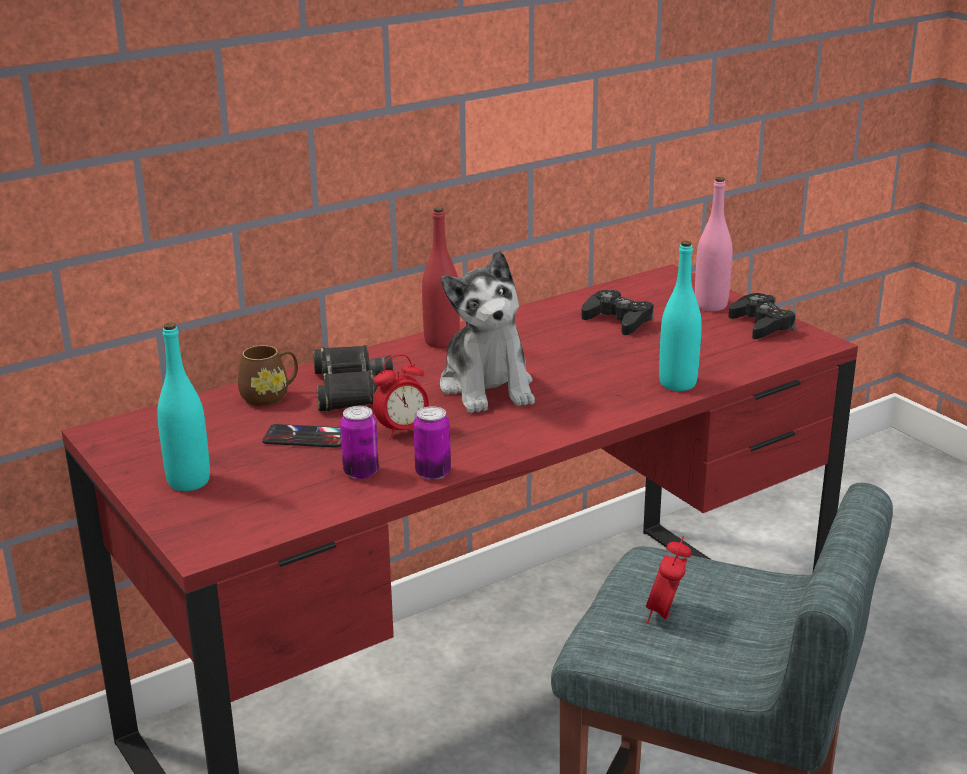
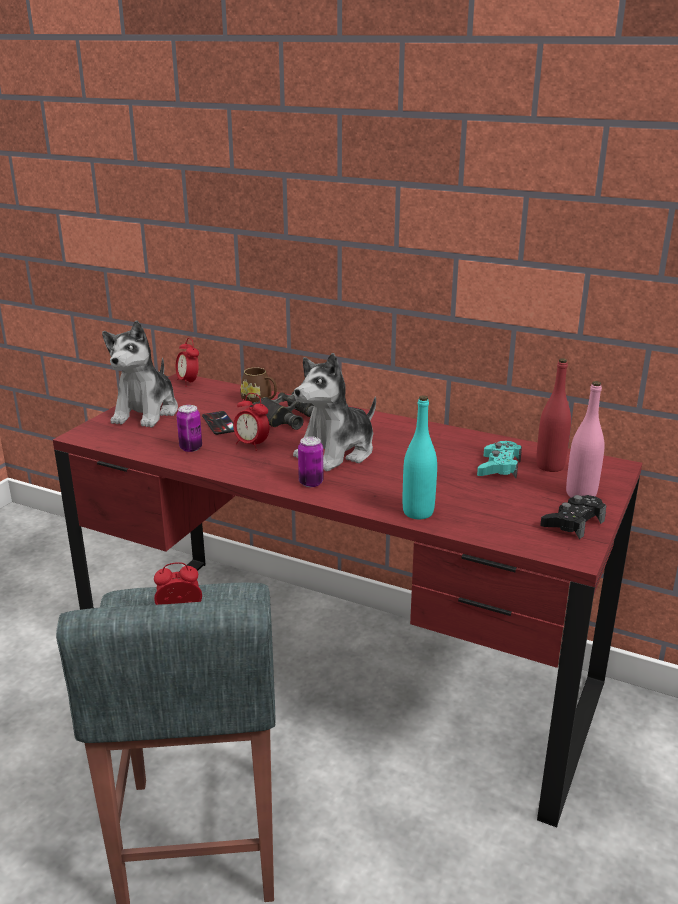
camera: 60 degrees right, 0 degrees up
turquoise bottle [157,322,210,491] -> plush toy [102,320,178,428]
can [413,406,451,480] -> can moved to [298,436,323,487]
red bottle [422,207,460,348] -> red bottle moved to [536,358,571,472]
black game controller [581,290,654,335] -> turquoise game controller [477,441,522,478]
none -> alarm clock [176,338,199,387]

